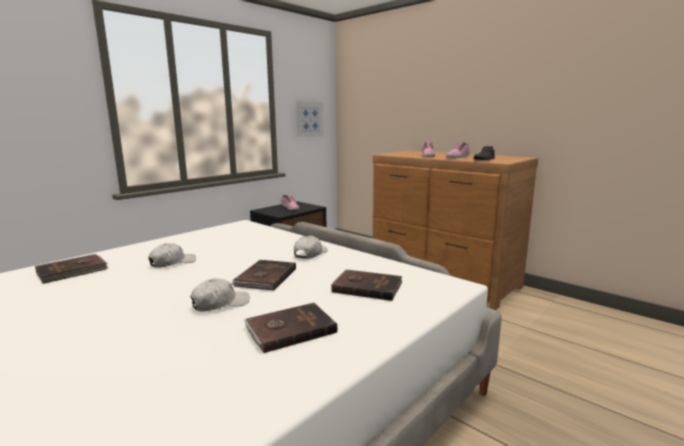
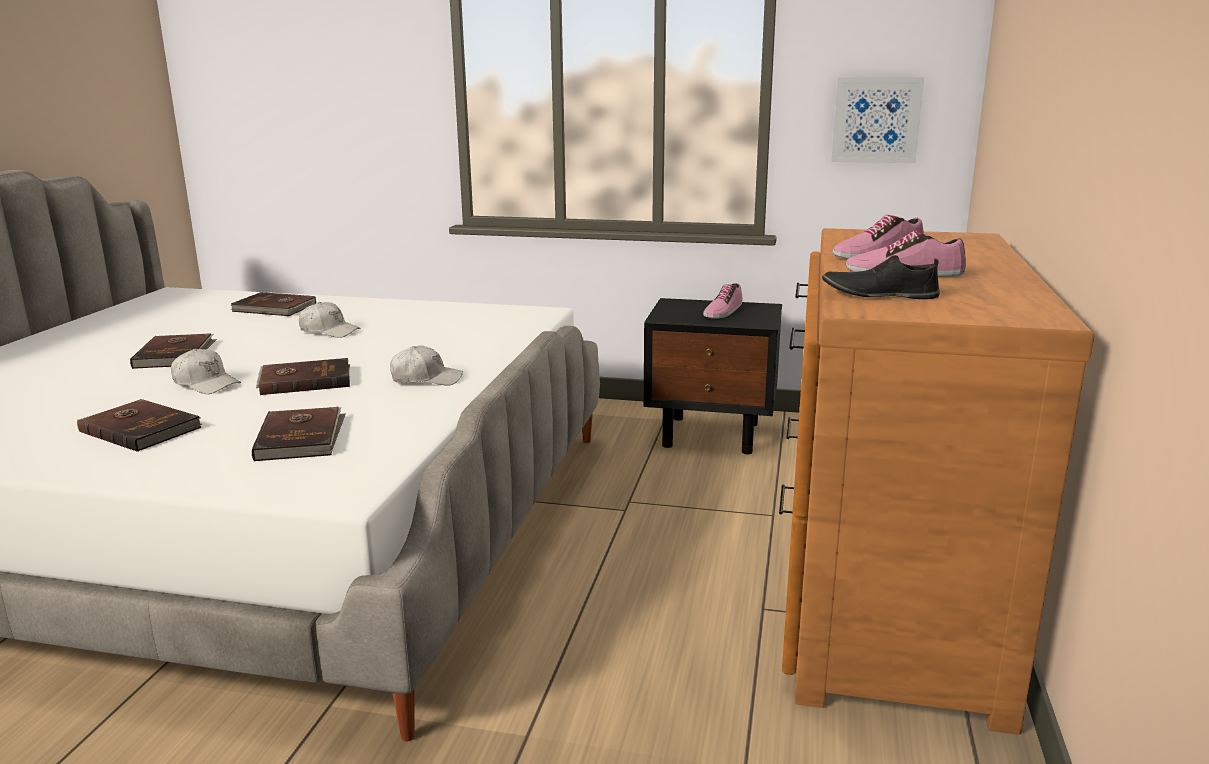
camera: 60 degrees right, 5 degrees up
none -> brown book [130,333,217,369]

